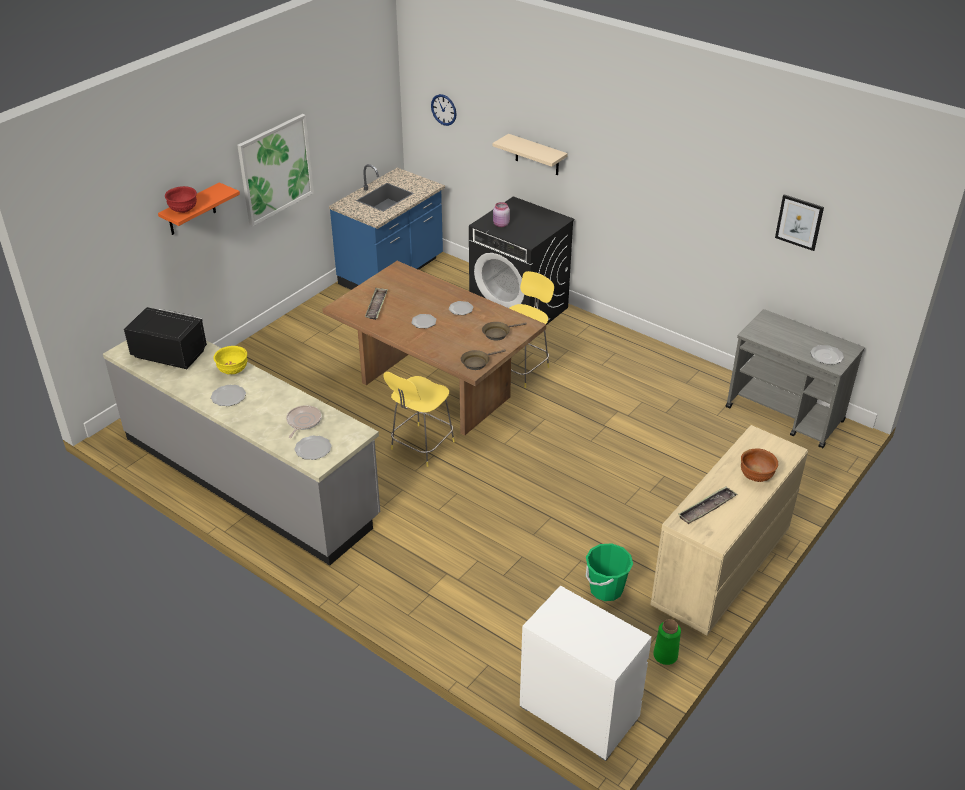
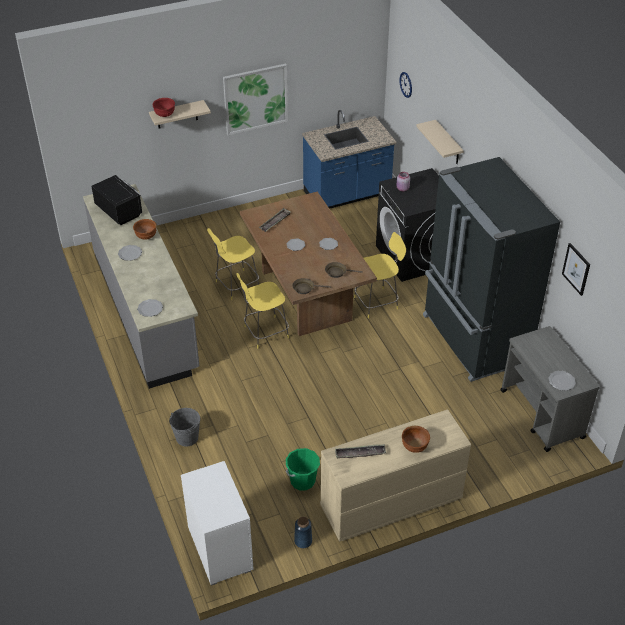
camera: 30 degrees right, 5 degrees up
orange shelf [158,182,240,235] -> beige shelf [149,100,211,129]
yellow bowl [213,346,247,374] -> brown bowl [133,219,157,240]
frying pan [286,405,322,438] -> none
green vase [653,619,681,665] -> blue vase [294,517,312,548]
none -> grey bucket [169,408,200,446]
none -> yellow stool [207,228,259,300]
none -> black fridge [423,157,560,382]

